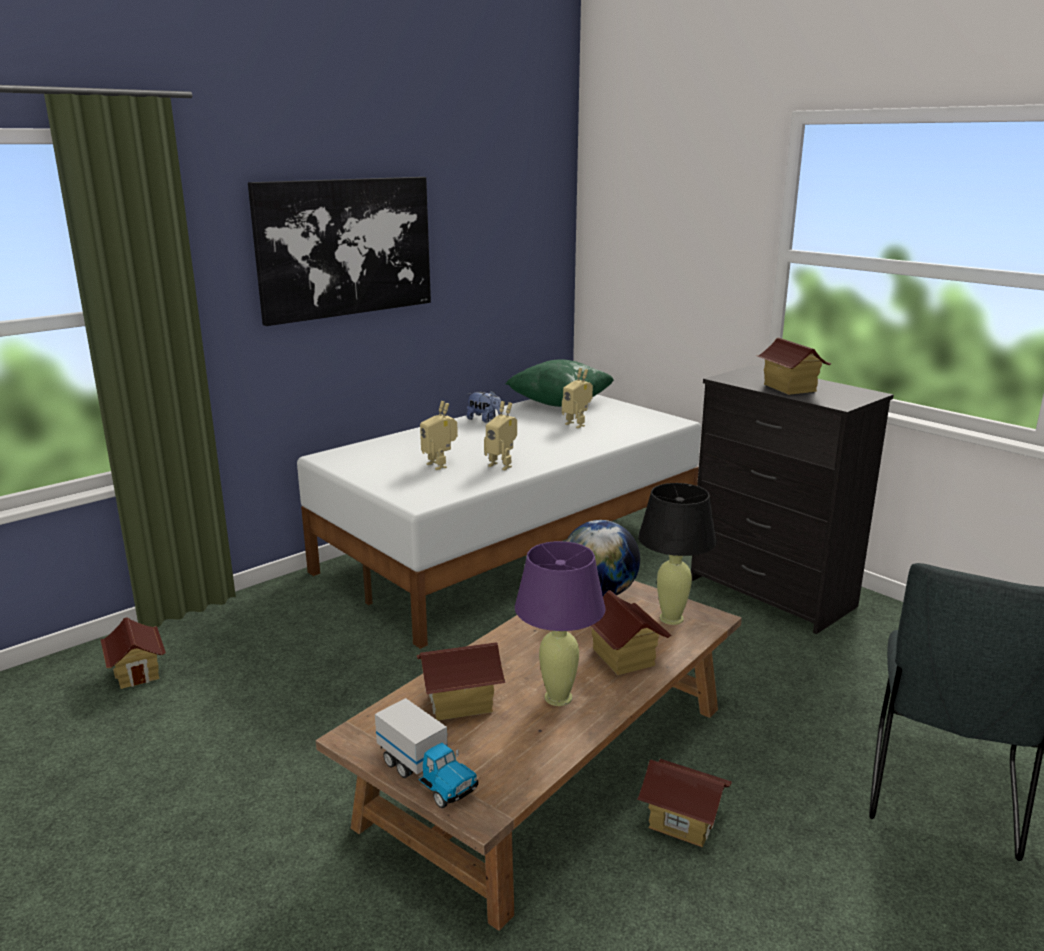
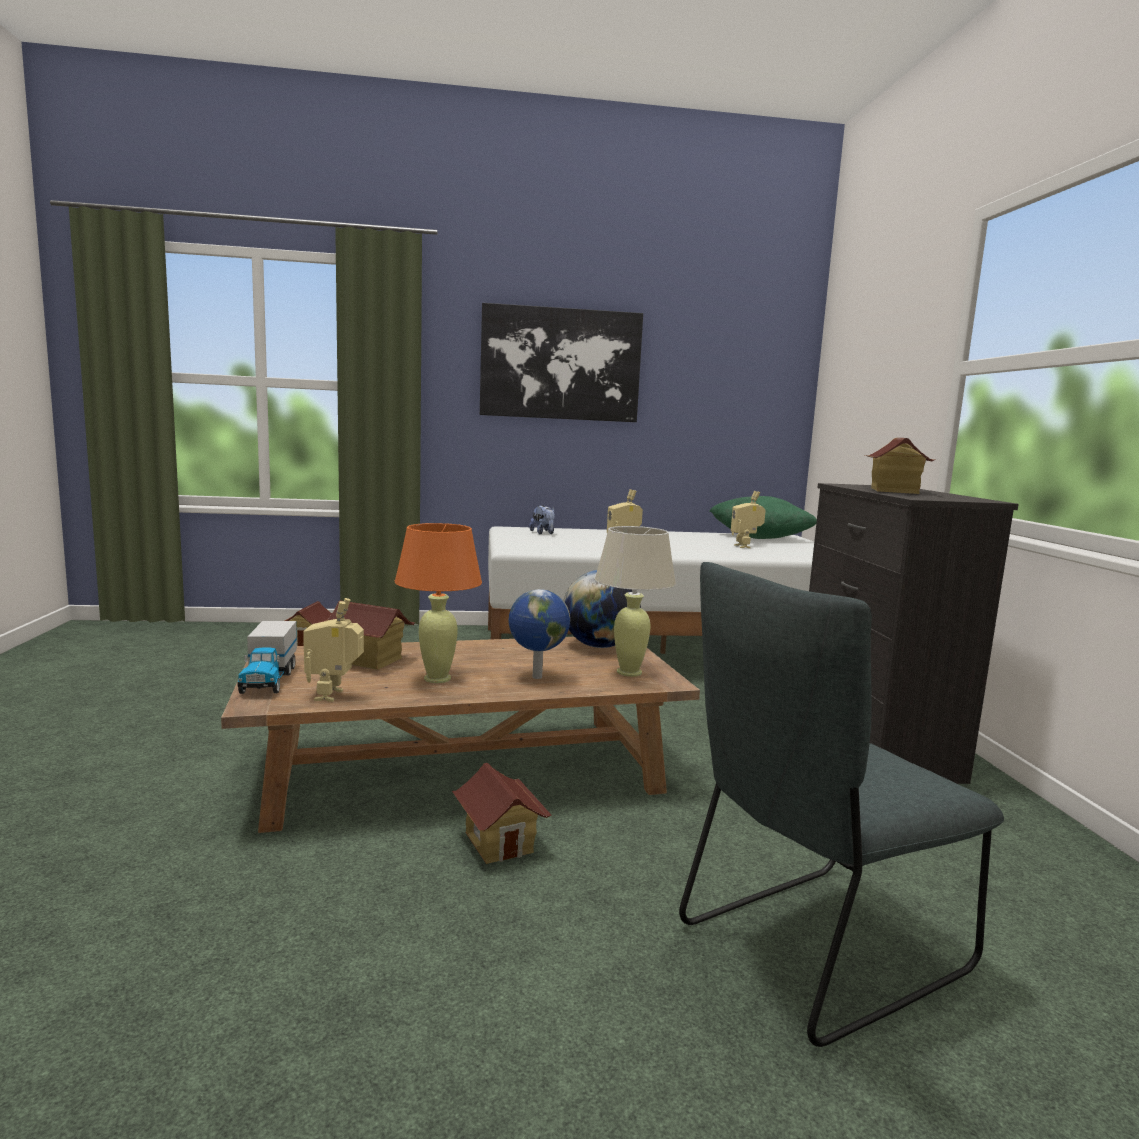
camera: 35 degrees right, 10 degrees down
toy robot [420,401,458,470] -> toy robot moved to [303,598,364,702]
plush toy [467,390,501,423] -> plush toy moved to [529,505,555,535]
purple table lamp [515,541,605,706] -> orange table lamp [395,523,482,683]
toy house [591,590,671,675] -> globe [508,589,570,679]
black table lamp [638,483,717,625] -> beige table lamp [595,526,676,677]

